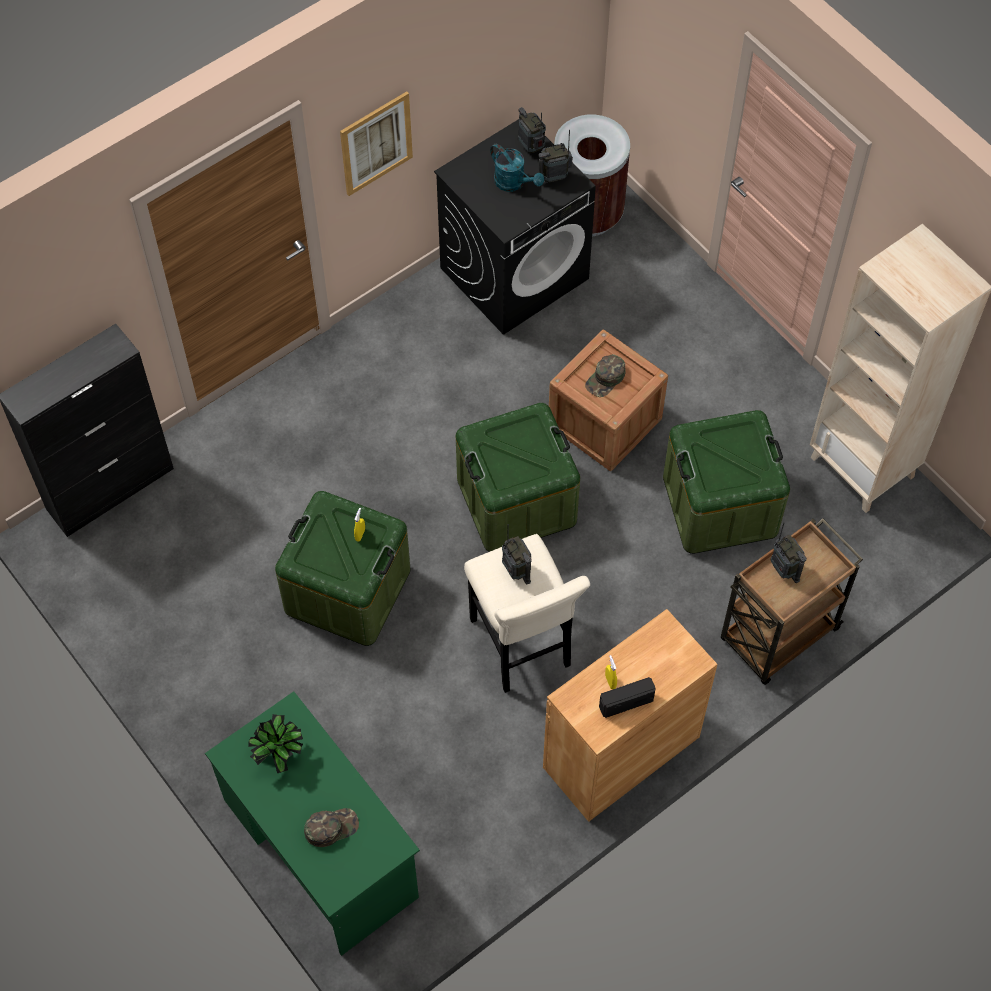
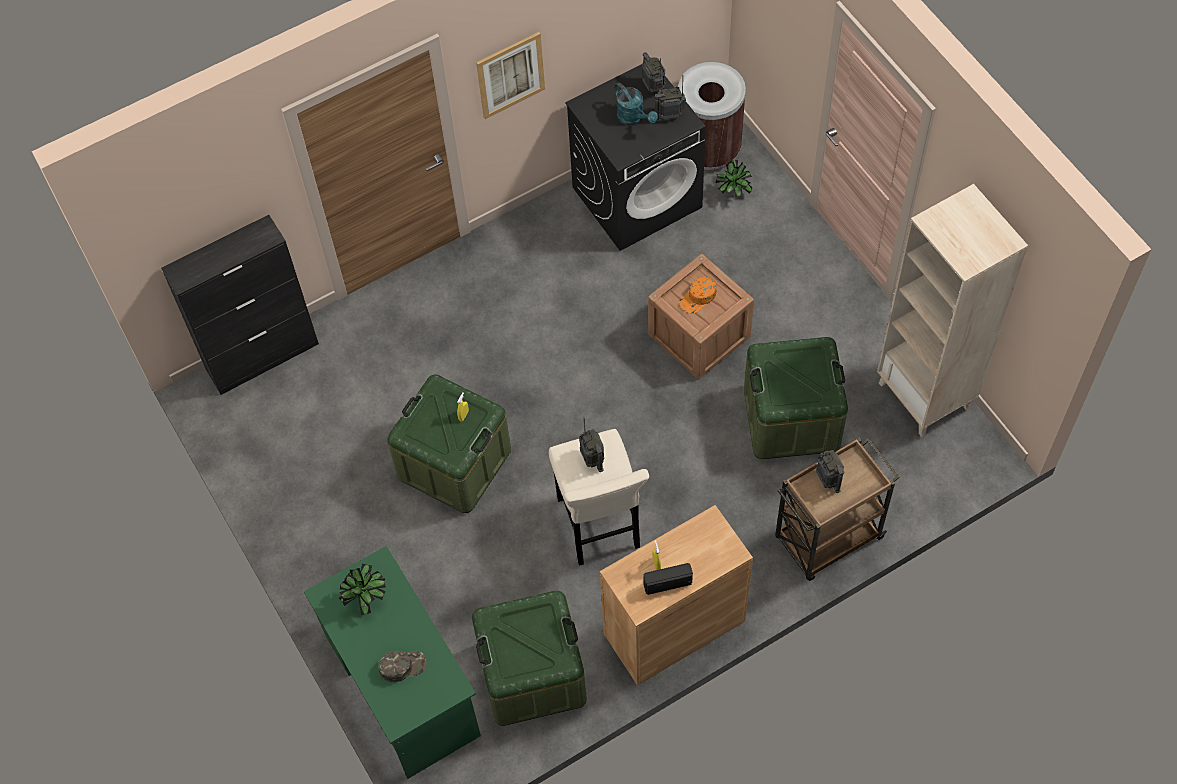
camera: 10 degrees right, 0 degrees up
green storage box [456,403,580,552] -> green storage box moved to [472,590,587,726]
green cap [585,354,626,397] -> orange cap [679,277,717,314]
none -> potted plant [715,160,752,197]

